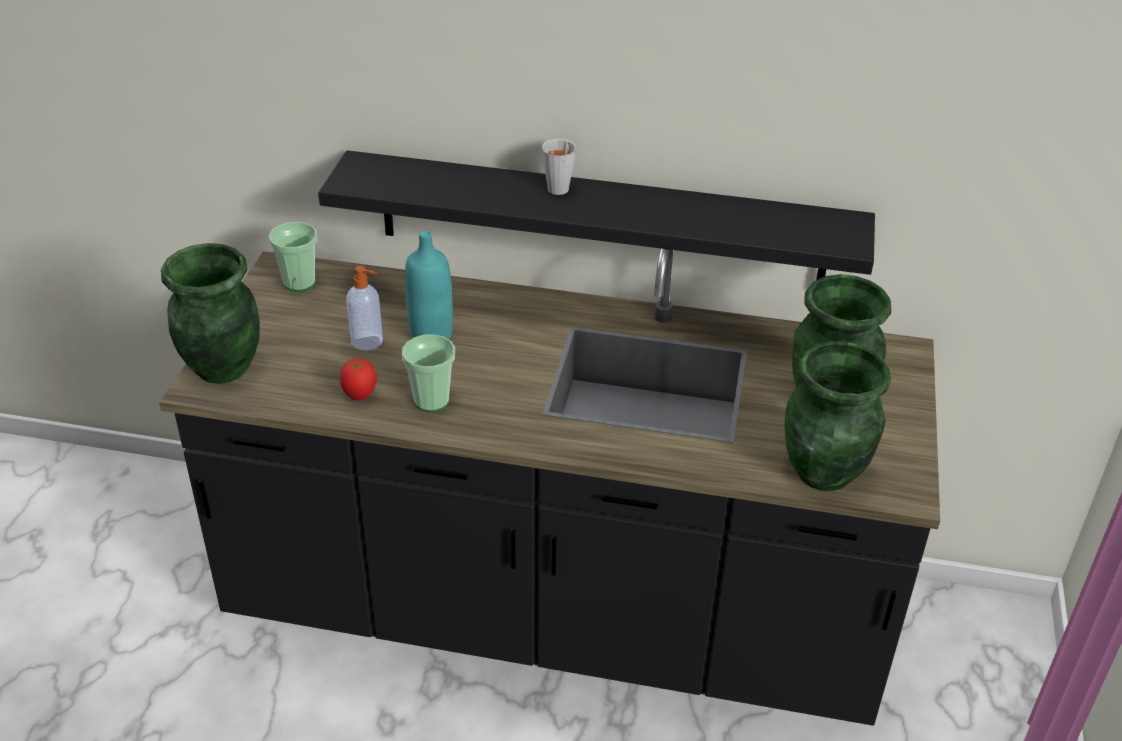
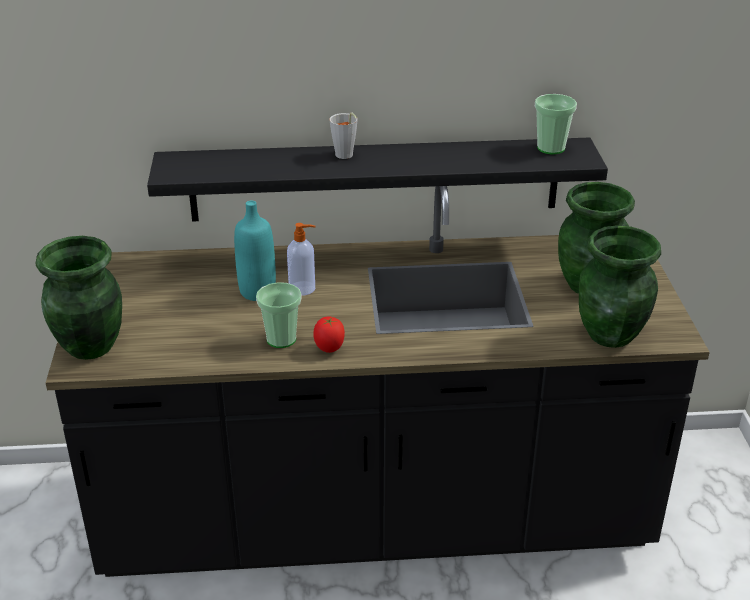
camera: 15 degrees left, 5 degrees down
cup [269,222,317,292] -> cup moved to [535,94,577,154]
tomato [340,359,377,400] -> tomato moved to [313,316,345,353]
soap dispenser [346,266,383,351] -> soap dispenser moved to [287,223,315,296]

